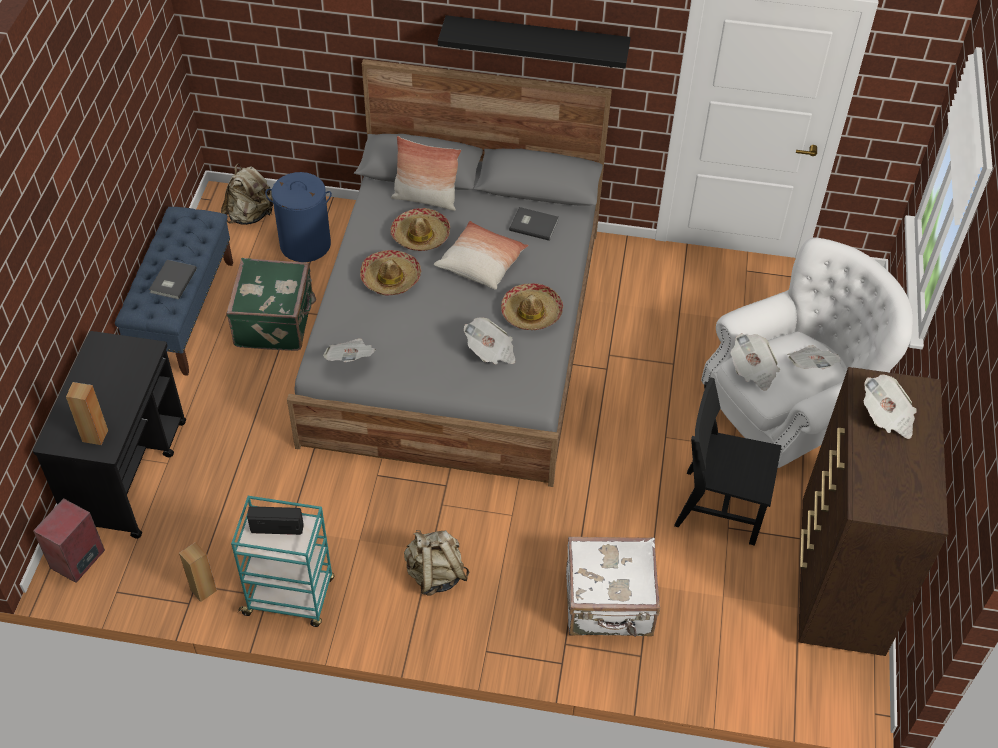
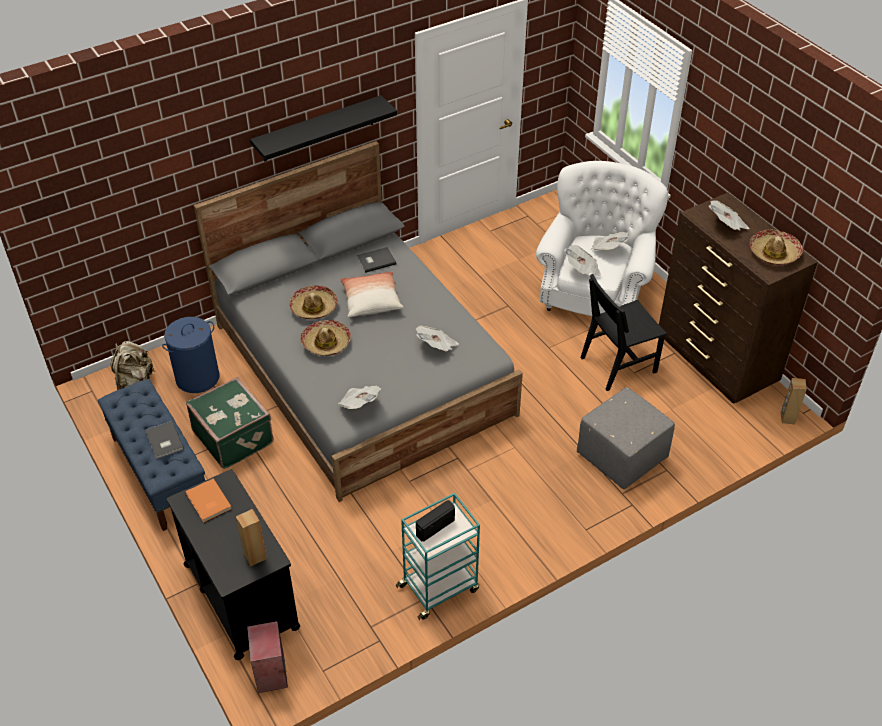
camera: 40 degrees left, 5 degrees down
brown speaker [179,542,217,602] -> brown speaker moved to [781,378,807,424]
pillow [391,136,461,211] -> none
beige backpack [404,530,469,596] -> none
hat [501,283,563,330] -> hat moved to [750,229,803,266]
white suitcase [566,537,660,637] -> grey ottoman [577,387,675,489]
none -> orange book [186,478,232,523]

